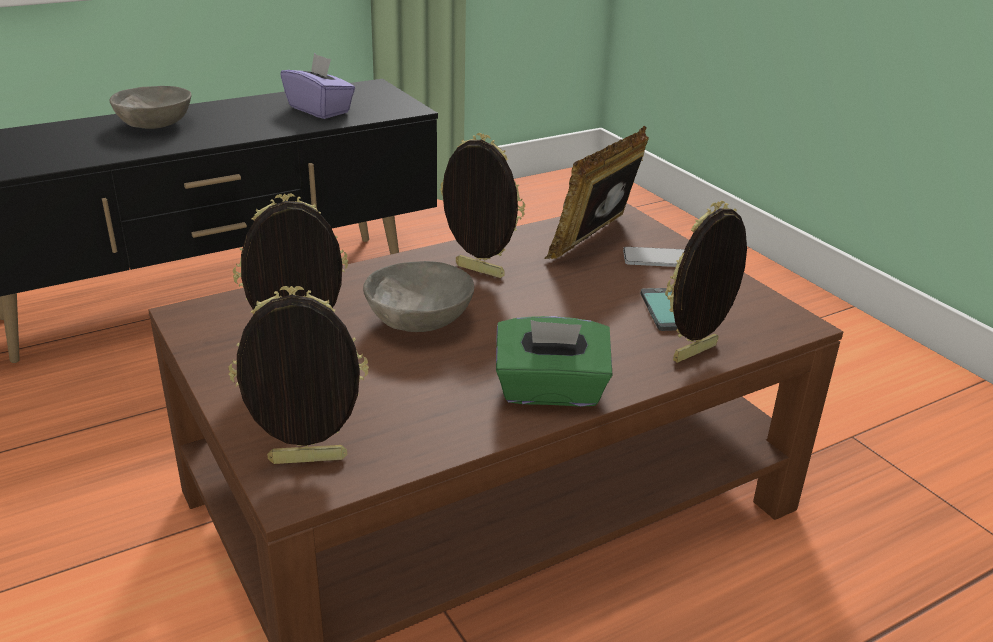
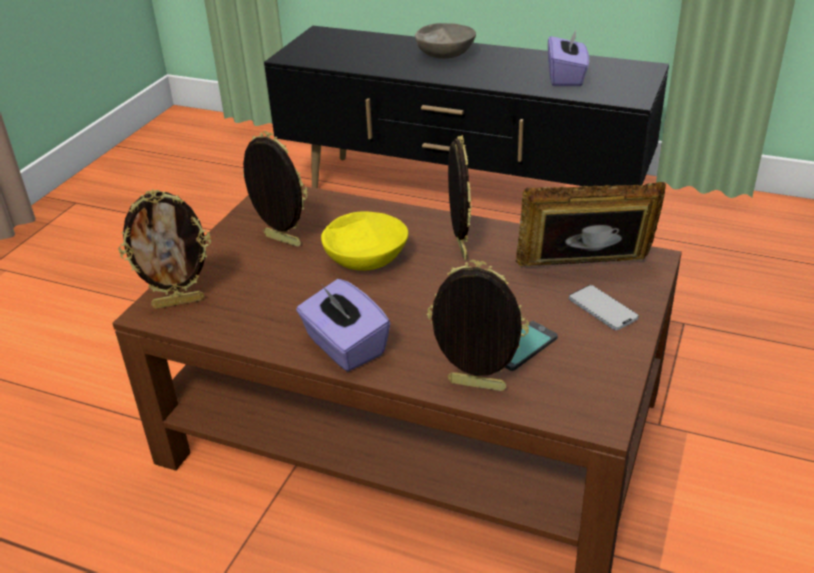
camera: 55 degrees right, 5 degrees up
picture frame [229,286,369,464] -> picture frame turned 120 degrees clockwise [118,189,211,309]
grey bowl [363,261,474,332] -> yellow bowl [321,211,408,271]
green tissue box [496,316,613,407] -> purple tissue box [296,279,390,371]

